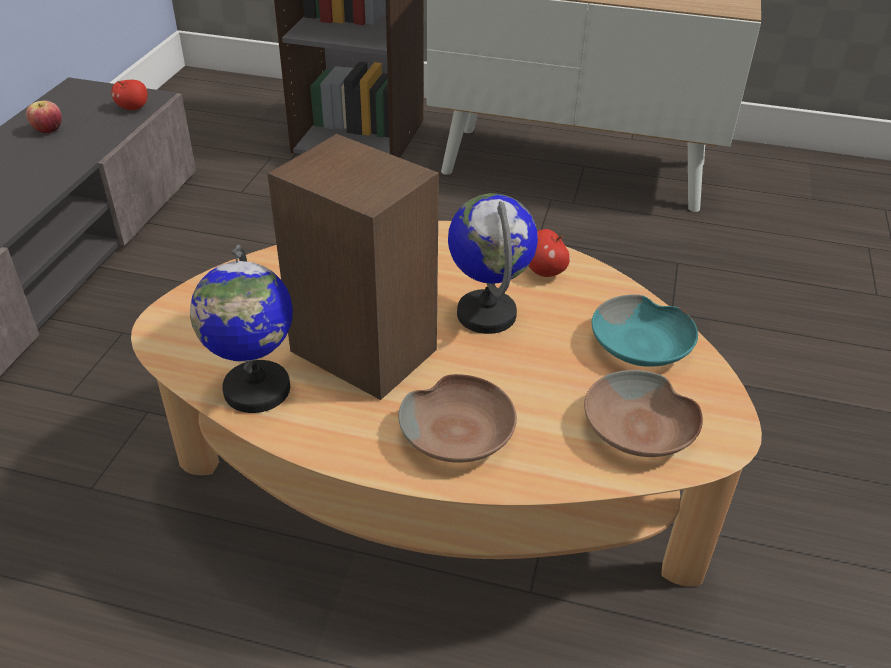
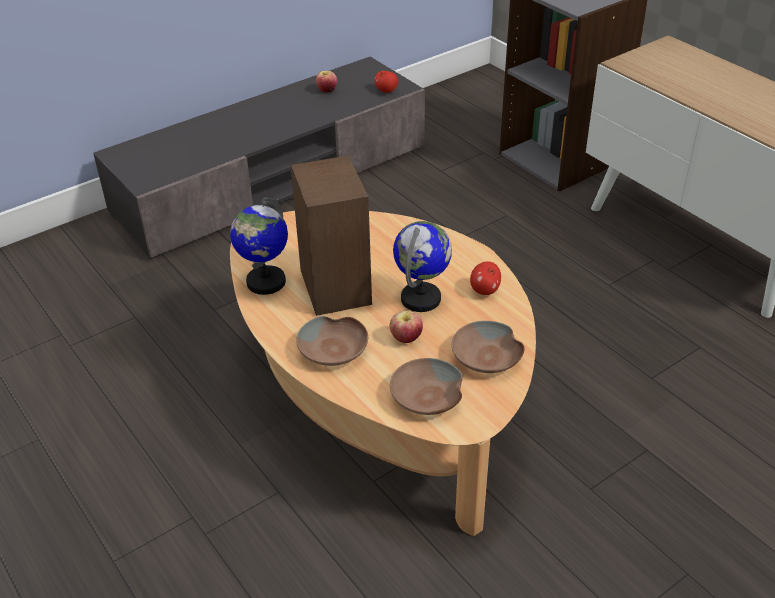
camera: 40 degrees right, 0 degrees up
turquoise bowl [592,294,698,367] -> brown bowl [451,321,525,373]
none -> apple [390,310,423,343]

